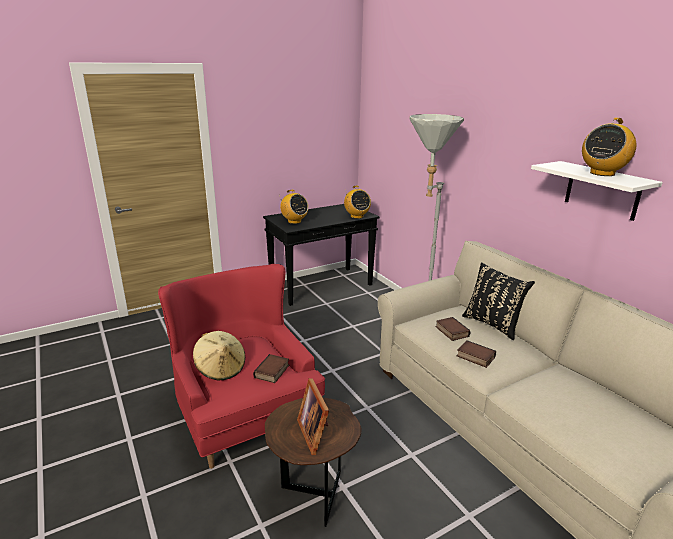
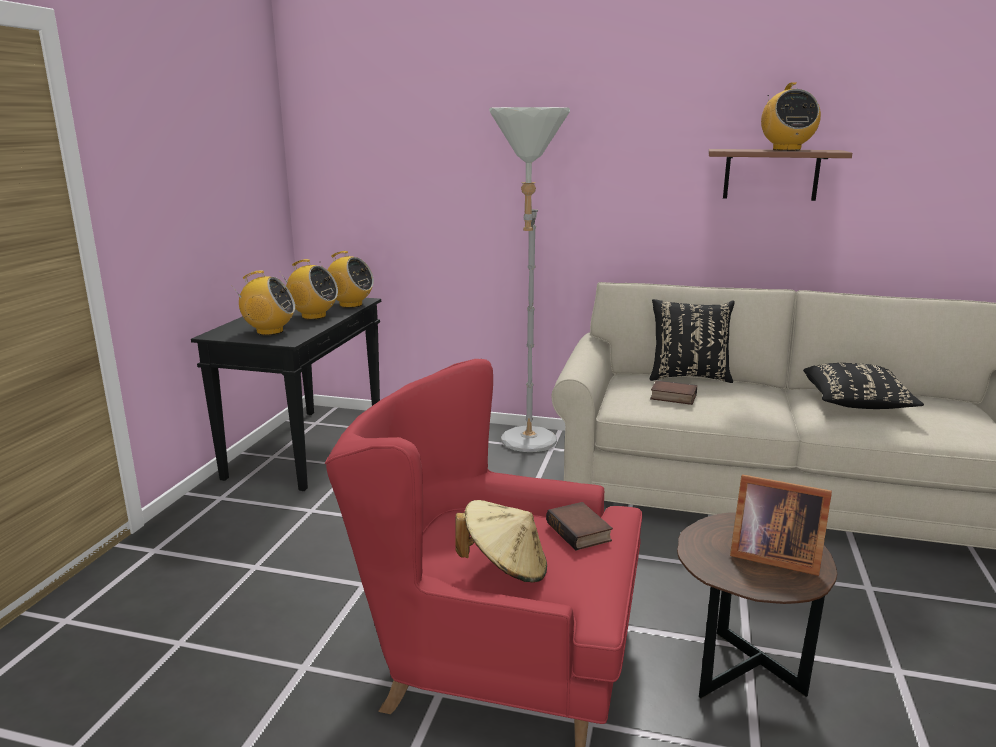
camera: 45 degrees left, 5 degrees down
book [457,340,496,368] -> none
white shelf [531,161,663,221] -> brown shelf [708,149,852,201]
none -> radio [280,259,338,320]
none -> black pillow [803,363,924,409]

